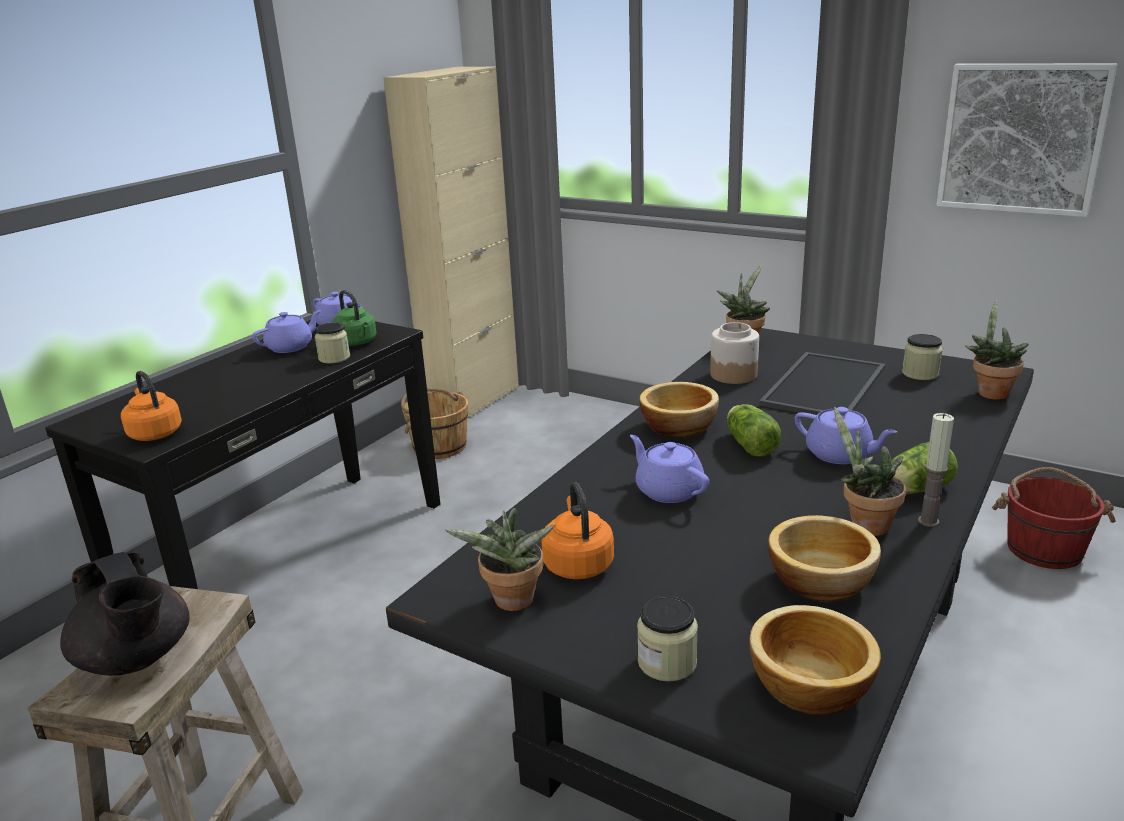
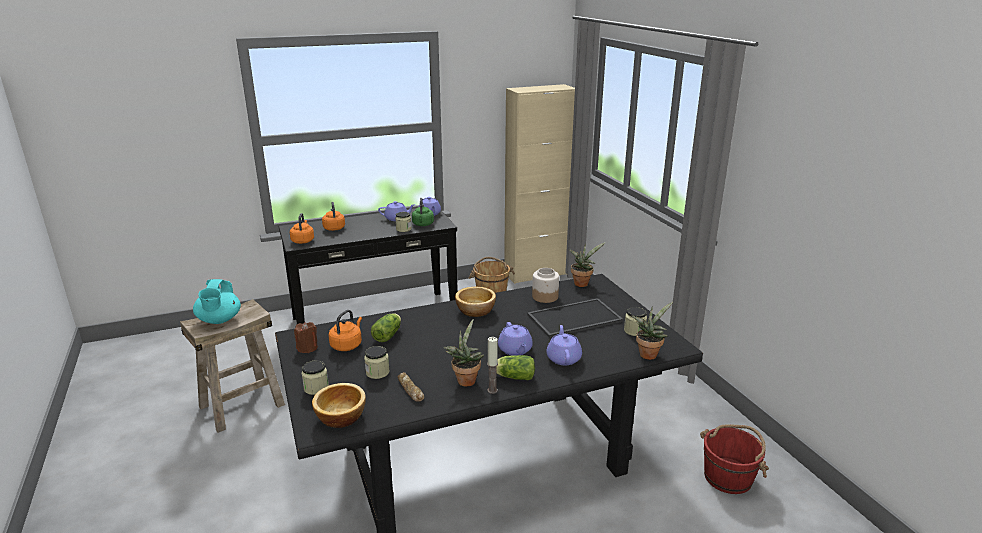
camera: 35 degrees right, 0 degrees up
black teapot [60,552,190,676] -> turquoise teapot [193,279,241,324]
potted plant [445,508,555,611] -> brown candle [294,322,318,353]
purple teapot [630,435,709,503] -> purple teapot moved to [546,325,582,365]
lettuce [727,404,781,457] -> lettuce moved to [371,314,401,342]
bowl [768,515,881,602] -> bread [398,372,424,402]
picture [936,63,1117,217] -> none
none -> orange kettle [322,202,345,231]
none -> jar [364,346,389,379]

